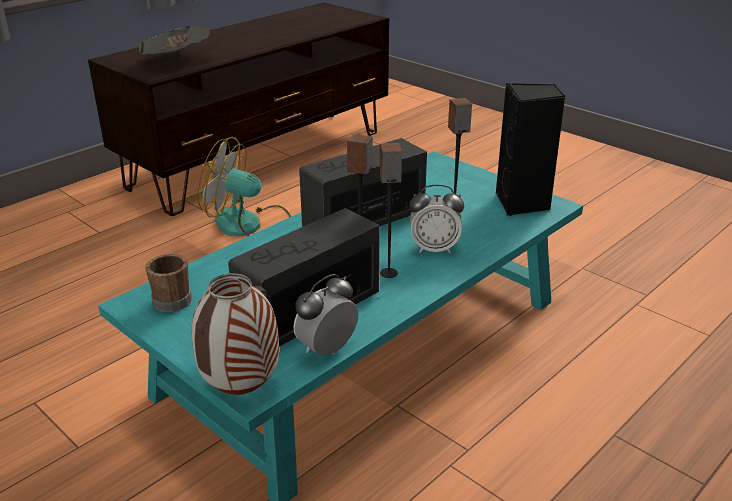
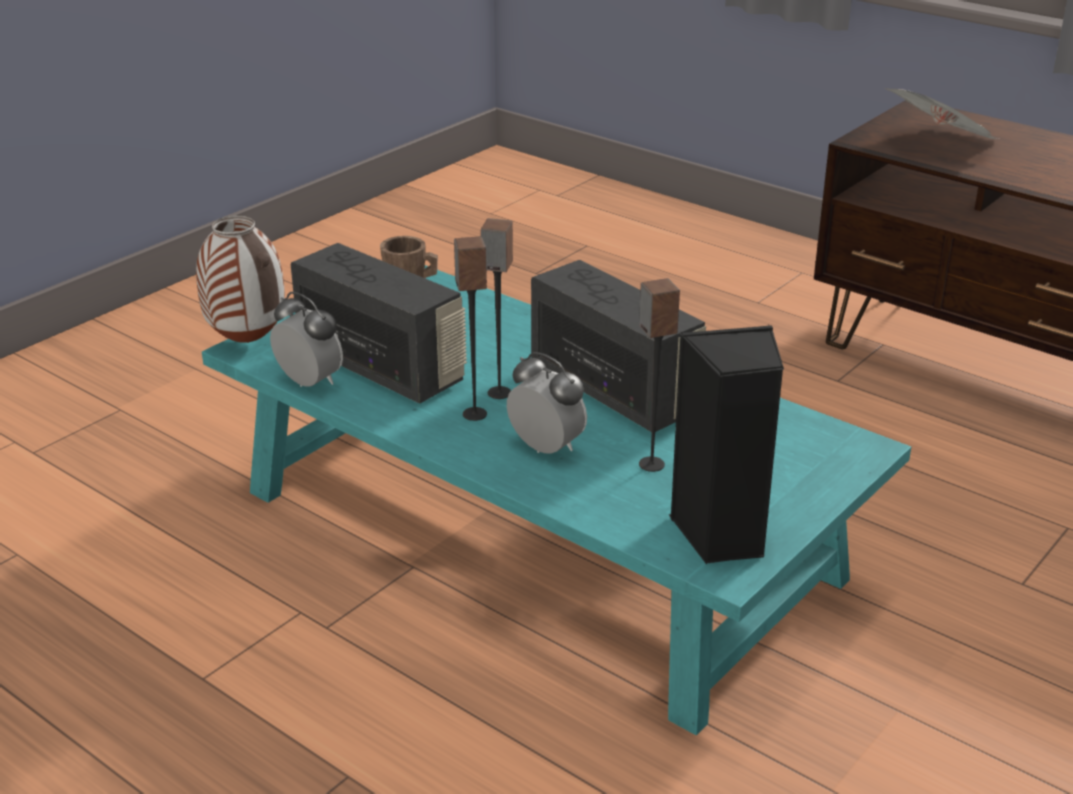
camera: 85 degrees right, 0 degrees up
fan [198,137,291,236] -> none
alarm clock [409,184,464,253] -> alarm clock turned 135 degrees clockwise [507,352,587,454]

